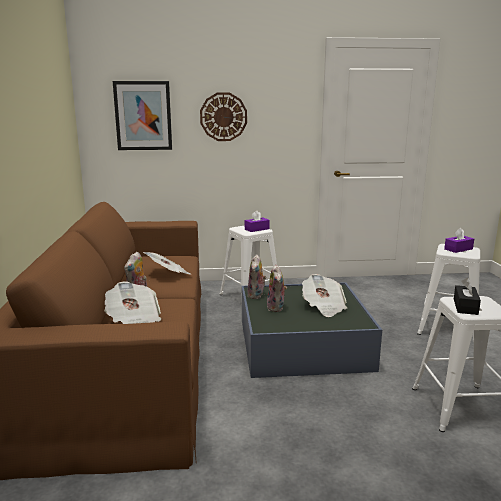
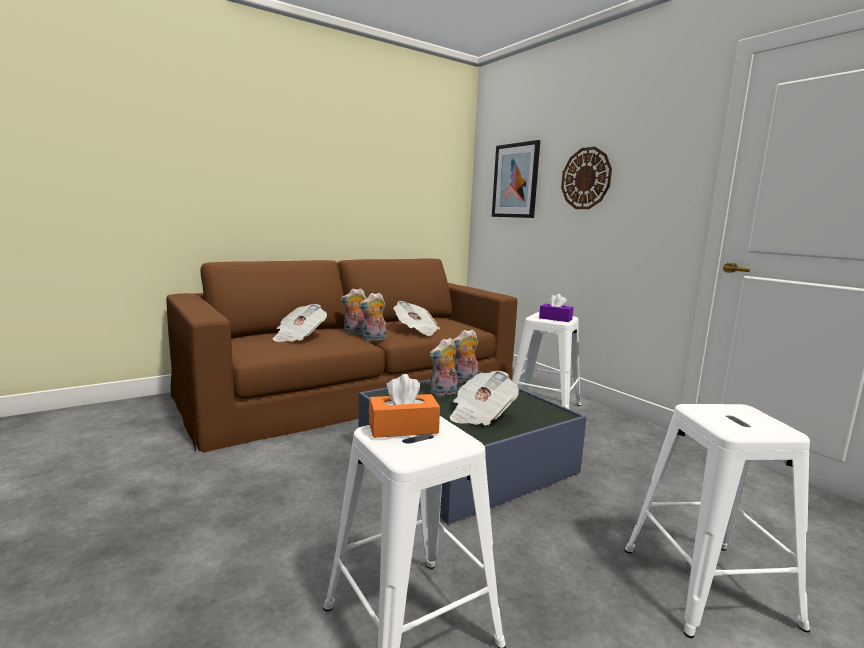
camera: 60 degrees right, 5 degrees down
purple tissue box [444,228,474,253] -> none
black tissue box [454,278,481,315] -> orange tissue box [369,374,440,438]
none -> plush toy [359,293,386,341]

